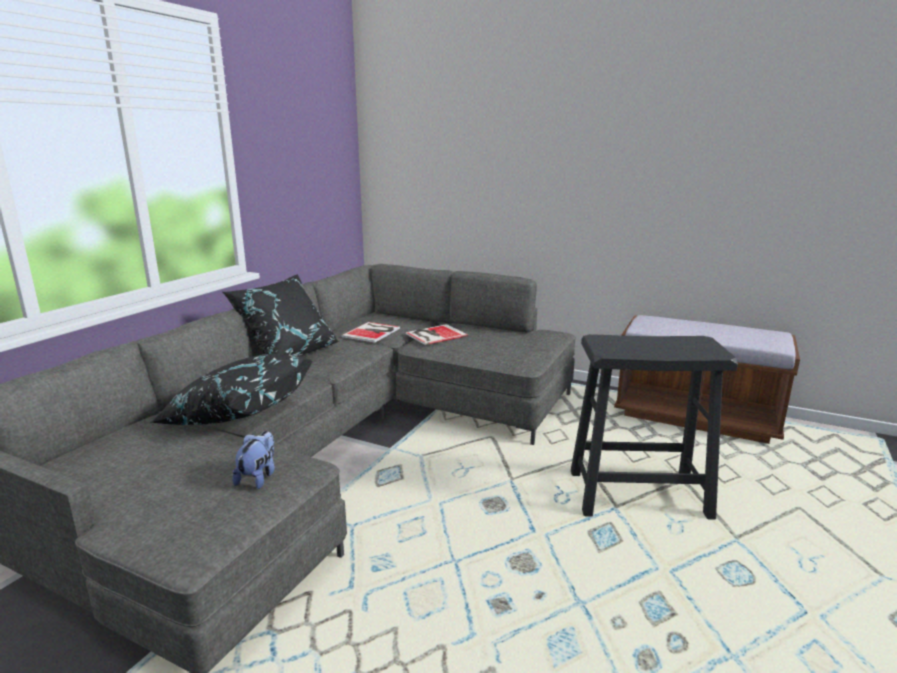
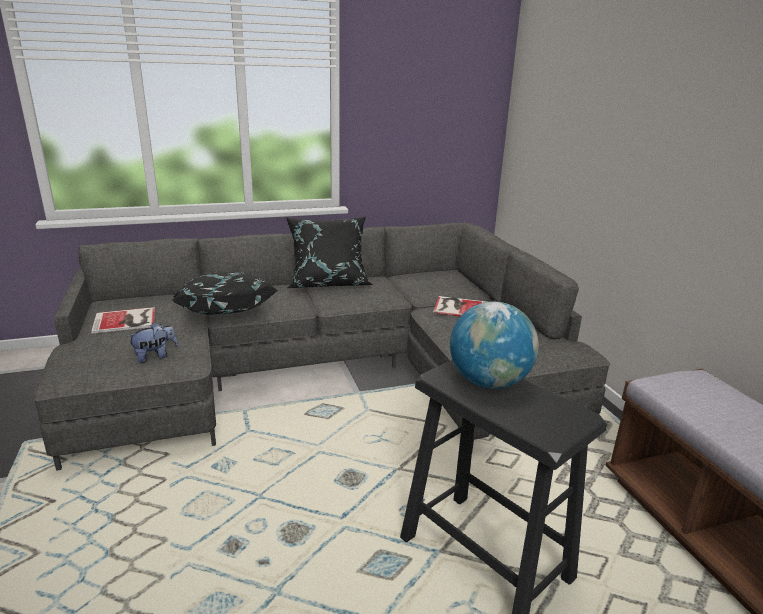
camera: 45 degrees right, 5 degrees up
book [341,322,400,343] -> book moved to [91,307,155,334]
none -> globe [450,302,539,389]

